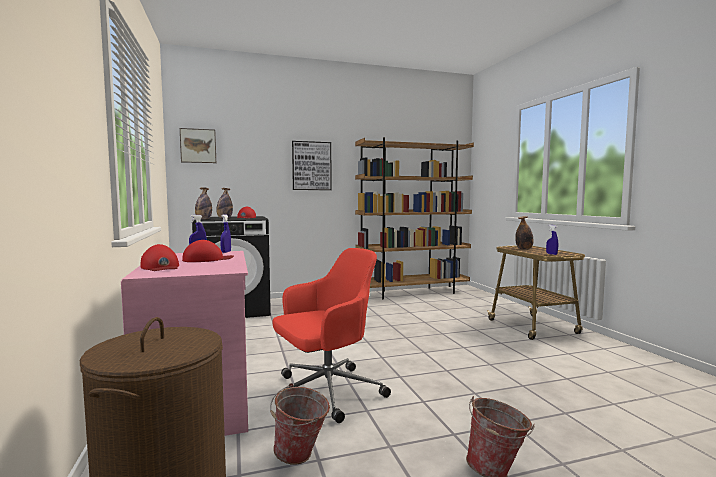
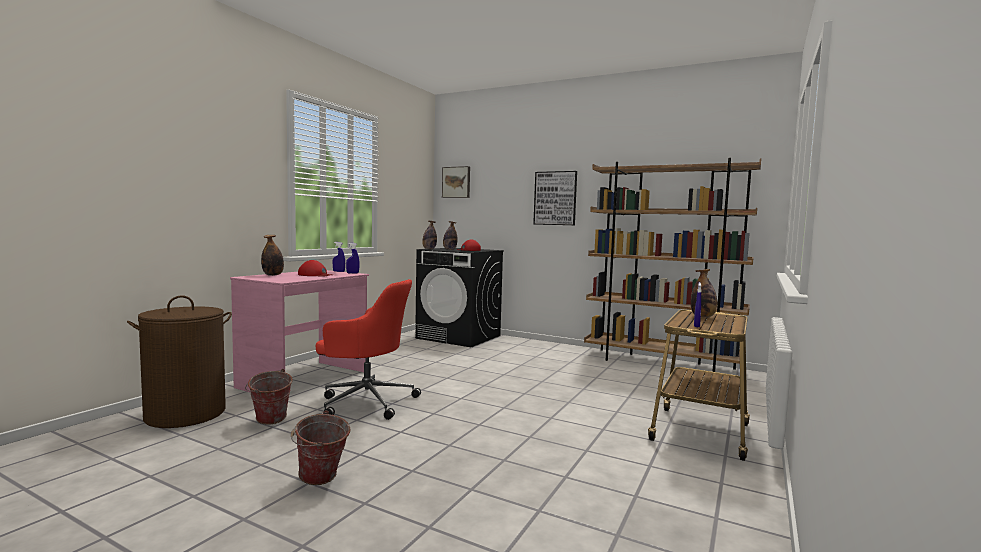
camera: 45 degrees right, 0 degrees up
red cap [140,244,179,271] -> bottle [261,235,284,276]

